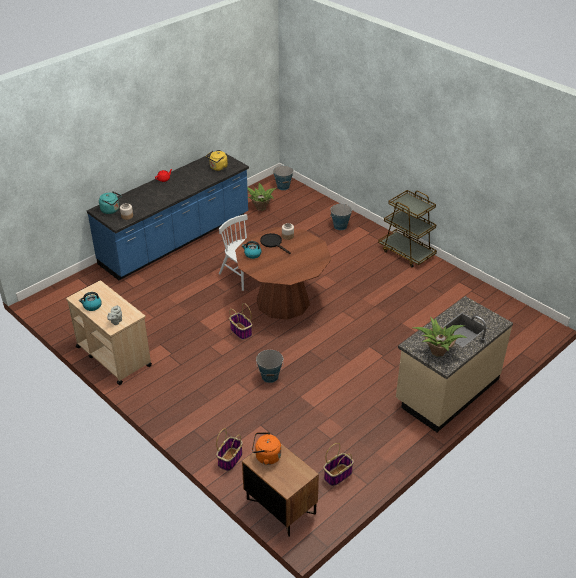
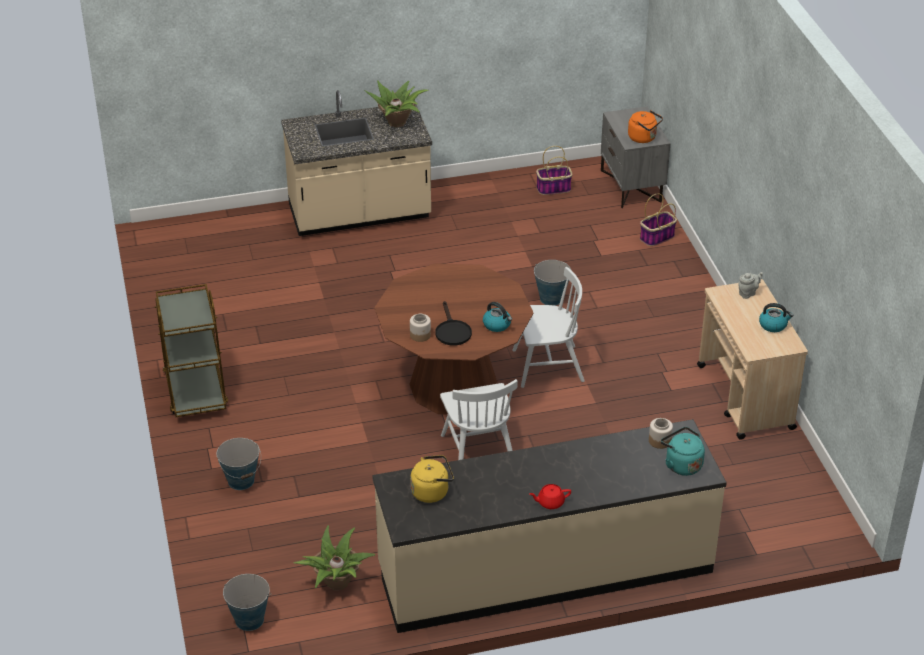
camera: 150 degrees left, 0 degrees up
blue counter [87,150,249,280] -> beige counter [372,419,727,633]
basket [229,303,252,340] -> white chair [512,267,585,388]
brown nightstand [242,444,319,537] -> grey nightstand [601,107,670,208]

